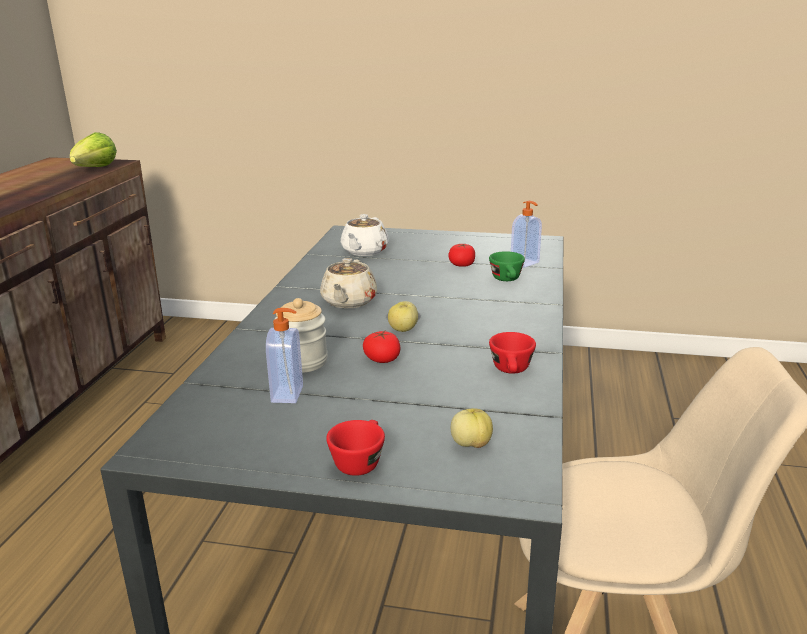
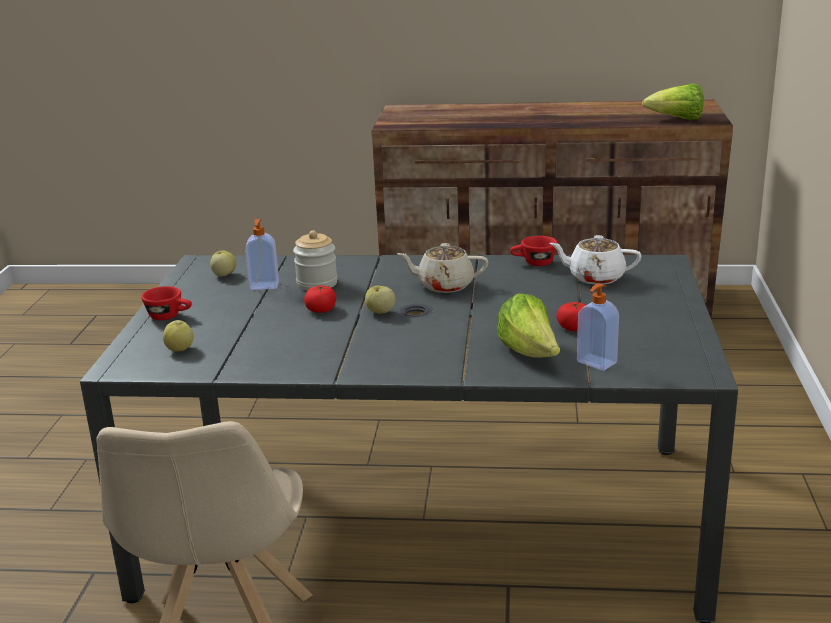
camera: 85 degrees right, 0 degrees up
green cup [489,251,525,281] -> lettuce [497,293,560,358]
red cup [489,332,536,374] -> red cup moved to [510,236,557,266]
none -> apple [210,250,236,277]

